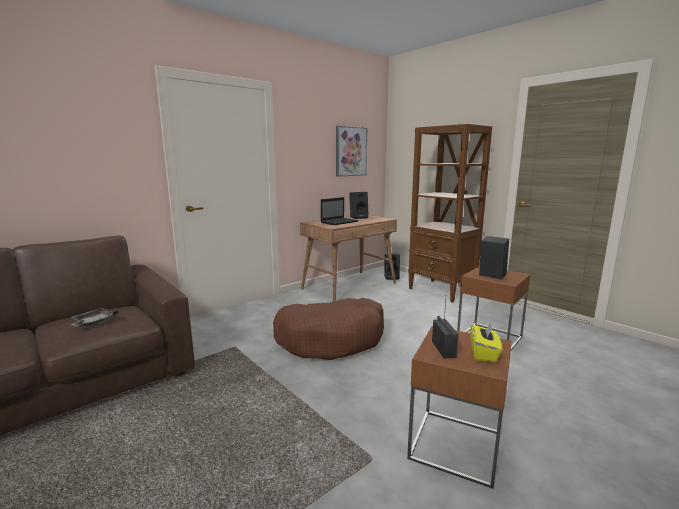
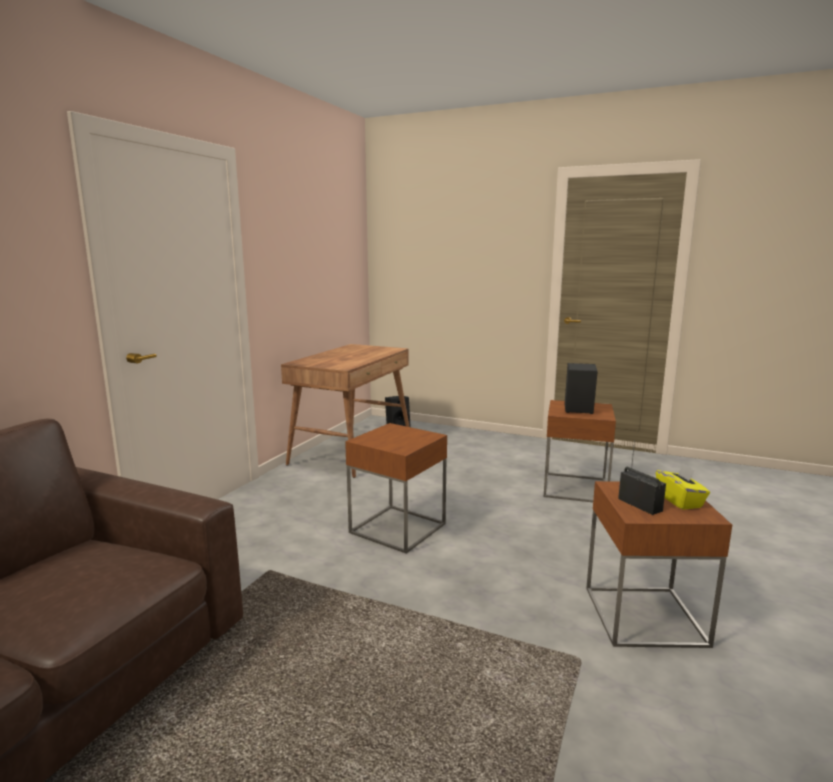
camera: 25 degrees left, 0 degrees up
grey tray [71,308,118,327] -> none
brown dog bed [273,298,384,360] -> brown side table [345,423,447,554]
laptop [321,197,358,225] -> none
picture [336,126,367,176] -> none
black speaker [349,192,369,219] -> none
brown bookcase [408,124,492,303] -> none

